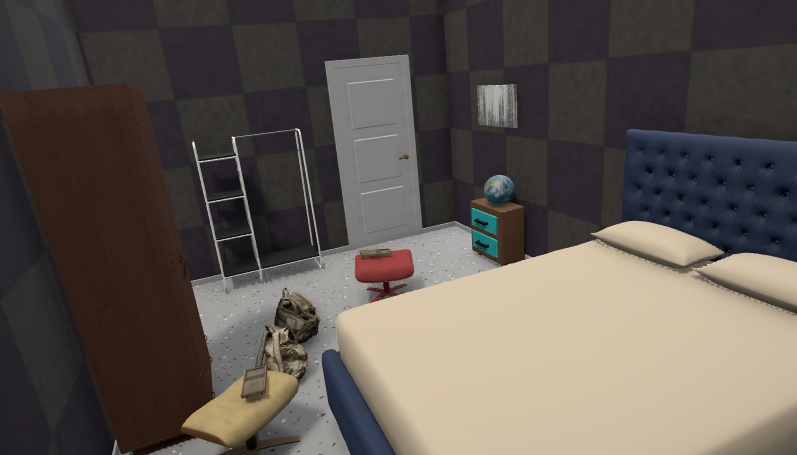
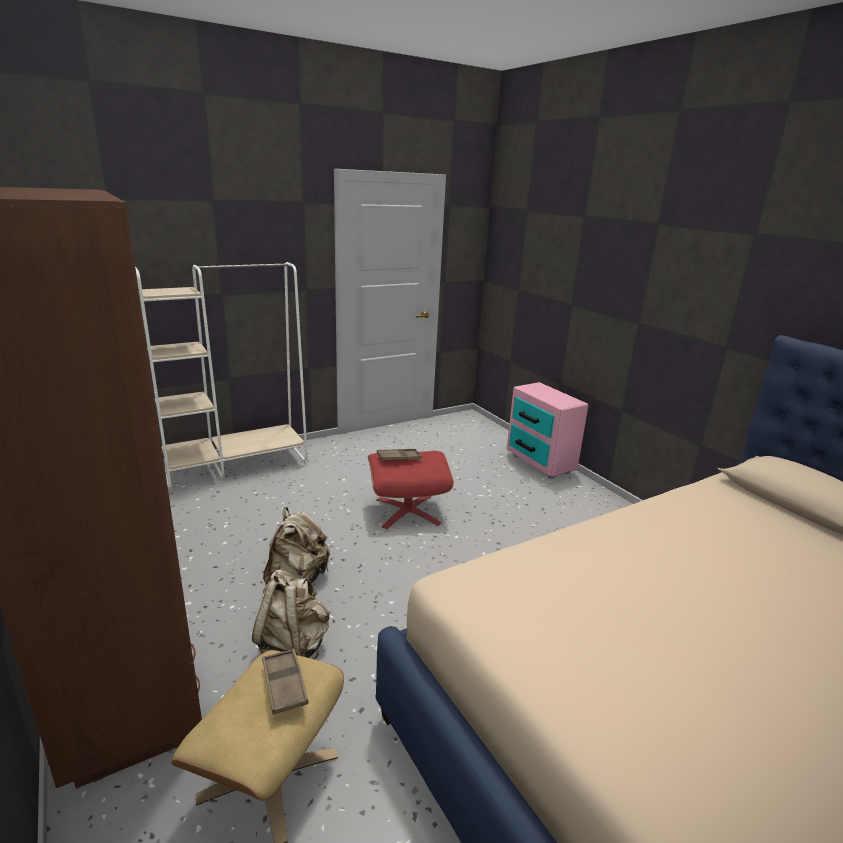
camera: 10 degrees left, 5 degrees up
black clothes rack [192,128,323,292] -> beige clothes rack [135,262,308,489]
brown nightstand [470,198,525,267] -> pink nightstand [507,382,588,478]
picture [477,84,517,128] -> none
globe [484,175,515,205] -> none

